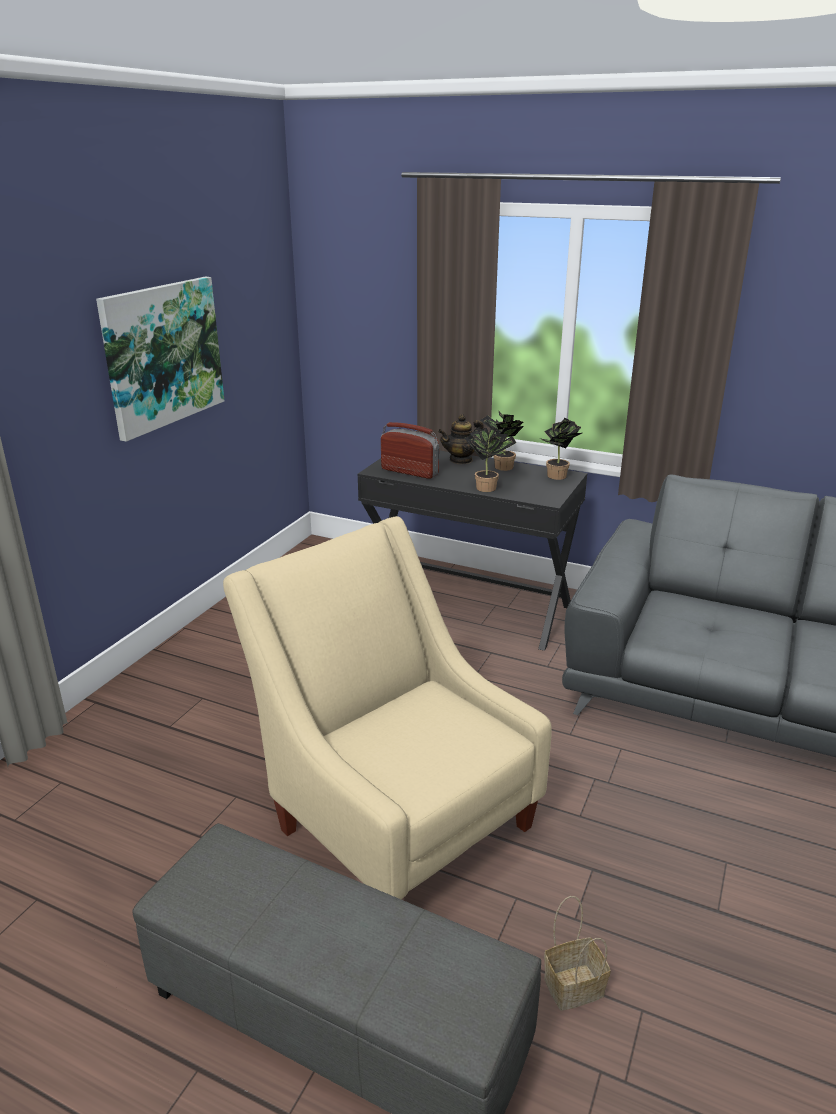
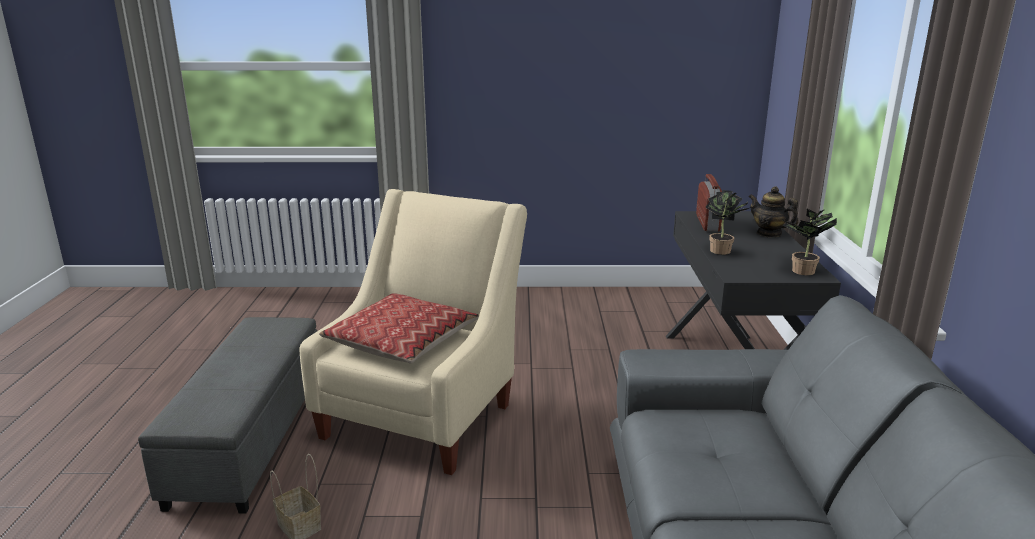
camera: 65 degrees right, 5 degrees down
picture [96,277,224,442] -> none
potted plant [480,411,524,471] -> none
none -> pillow [319,294,479,364]

